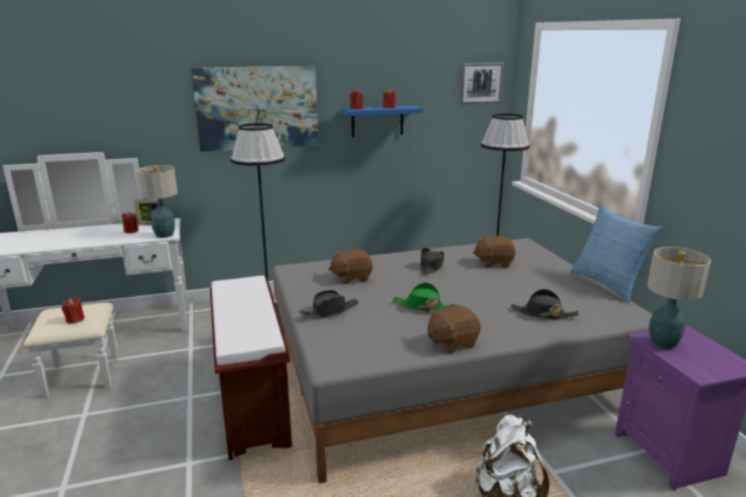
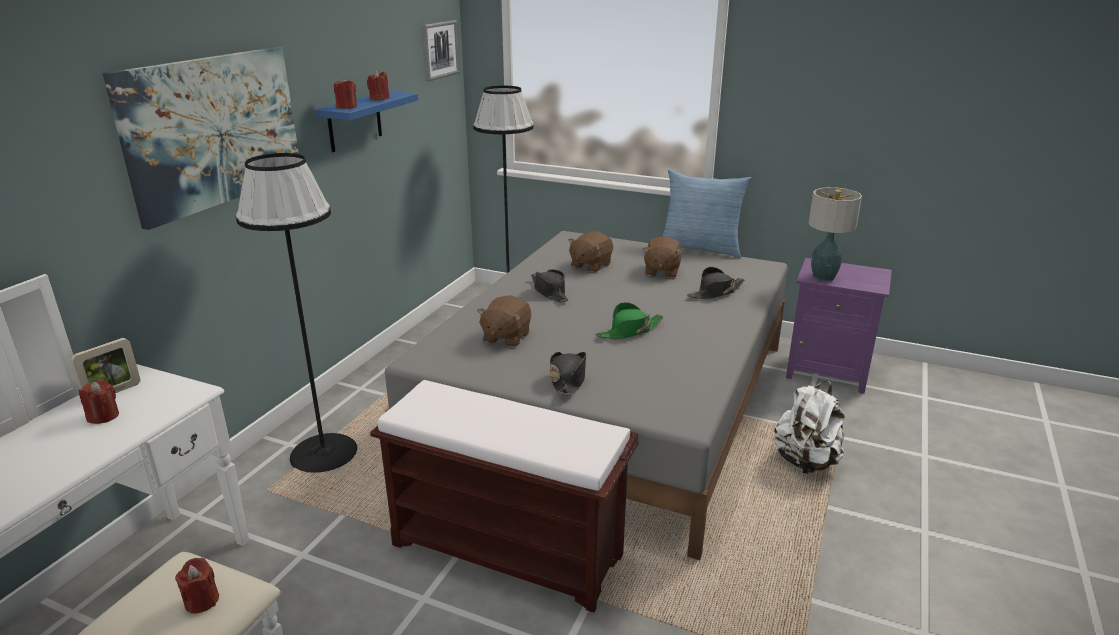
camera: 50 degrees left, 5 degrees up
table lamp [136,165,177,238] -> none
brown plush toy [427,305,481,354] -> brown plush toy moved to [643,236,683,278]

